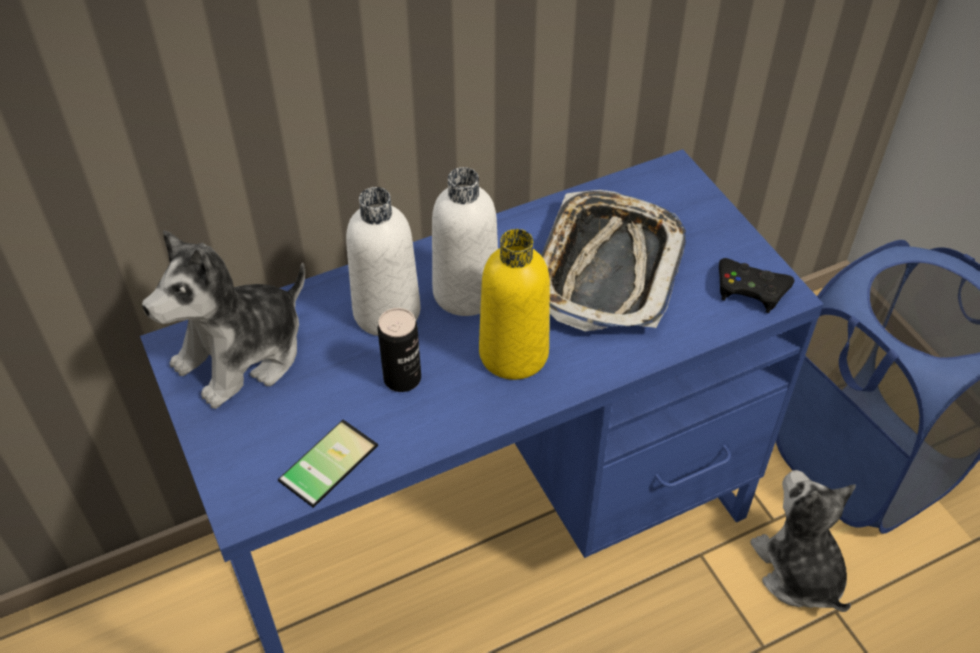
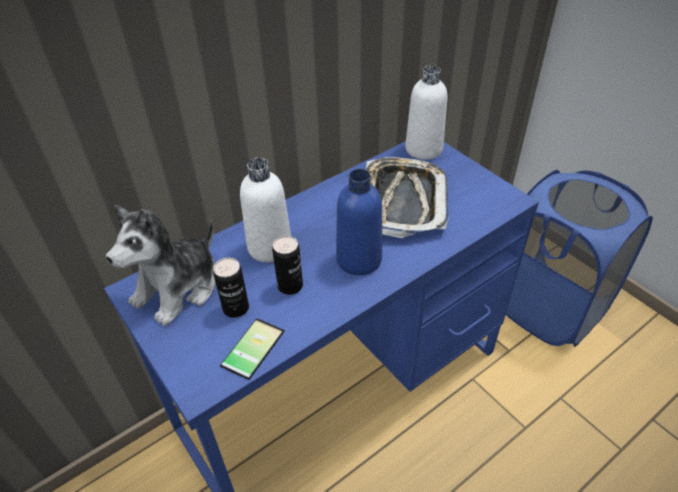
camera: 10 degrees left, 5 degrees down
white bottle [432,167,498,316] -> white bottle moved to [405,65,447,160]
yellow bottle [479,229,550,380] -> blue bottle [336,169,382,275]
black game controller [719,258,795,313] -> none
plush toy [750,470,856,612] -> none
none -> can [213,258,249,318]

